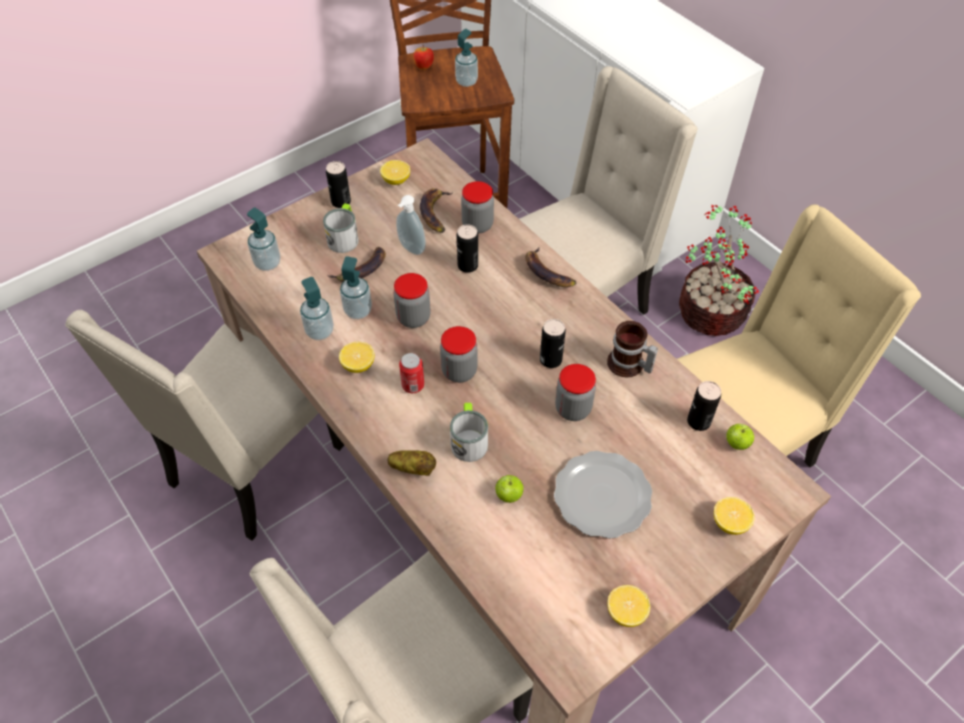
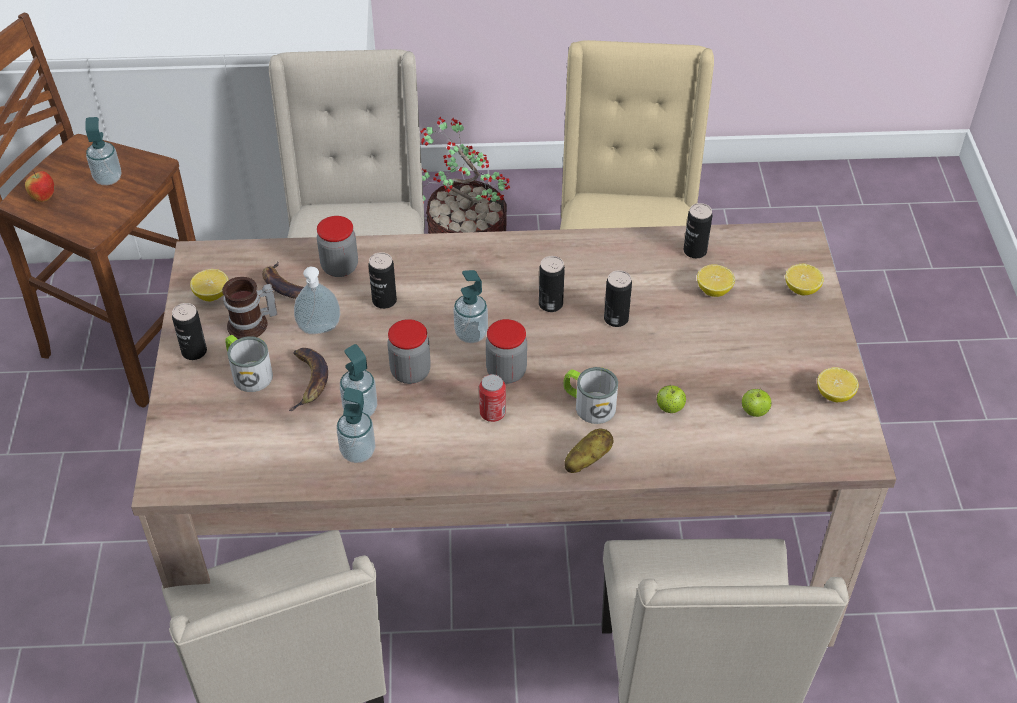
camera: 55 degrees left, 5 degrees down
soap dispenser [247,207,280,271] -> soap dispenser moved to [453,270,488,343]
lemon [339,342,375,373] -> lemon moved to [697,264,735,297]
banana [525,248,577,287] -> none
plate [554,451,652,539] -> none
jar [555,364,596,421] -> can [604,270,632,327]
mug [607,321,658,377] -> mug moved to [222,277,277,339]
apple [726,424,754,450] -> apple moved to [742,388,771,417]

